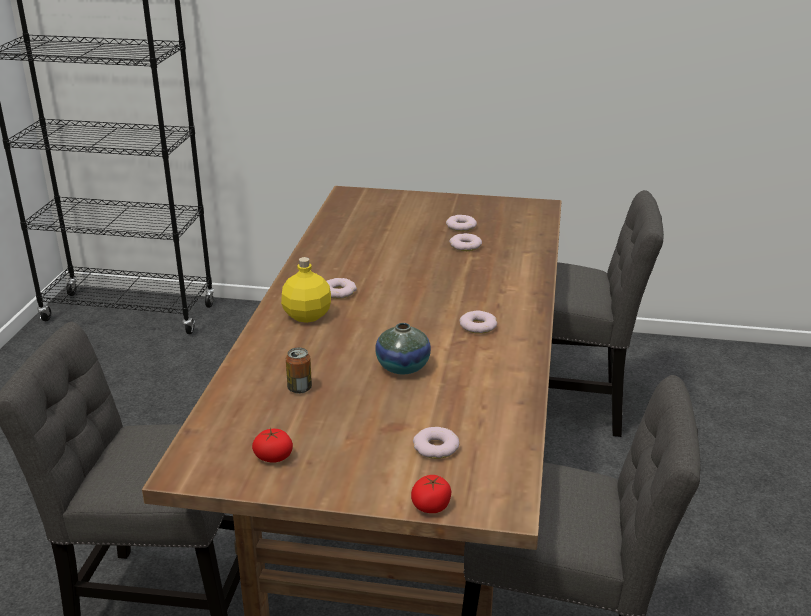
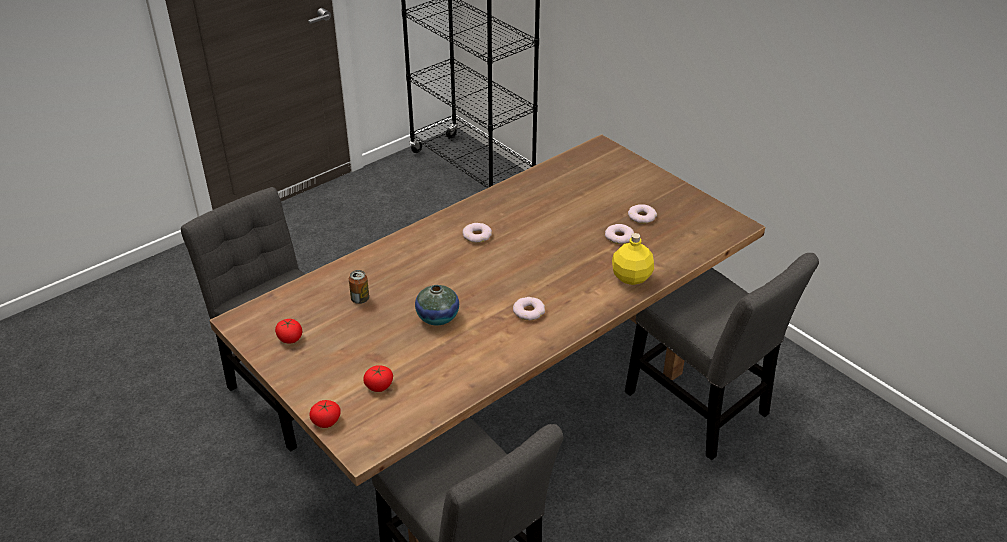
camera: 40 degrees right, 10 degrees up
yellow bottle [281,257,331,323] -> yellow bottle moved to [612,233,654,285]
donut [413,427,460,459] -> tomato [363,365,393,392]

